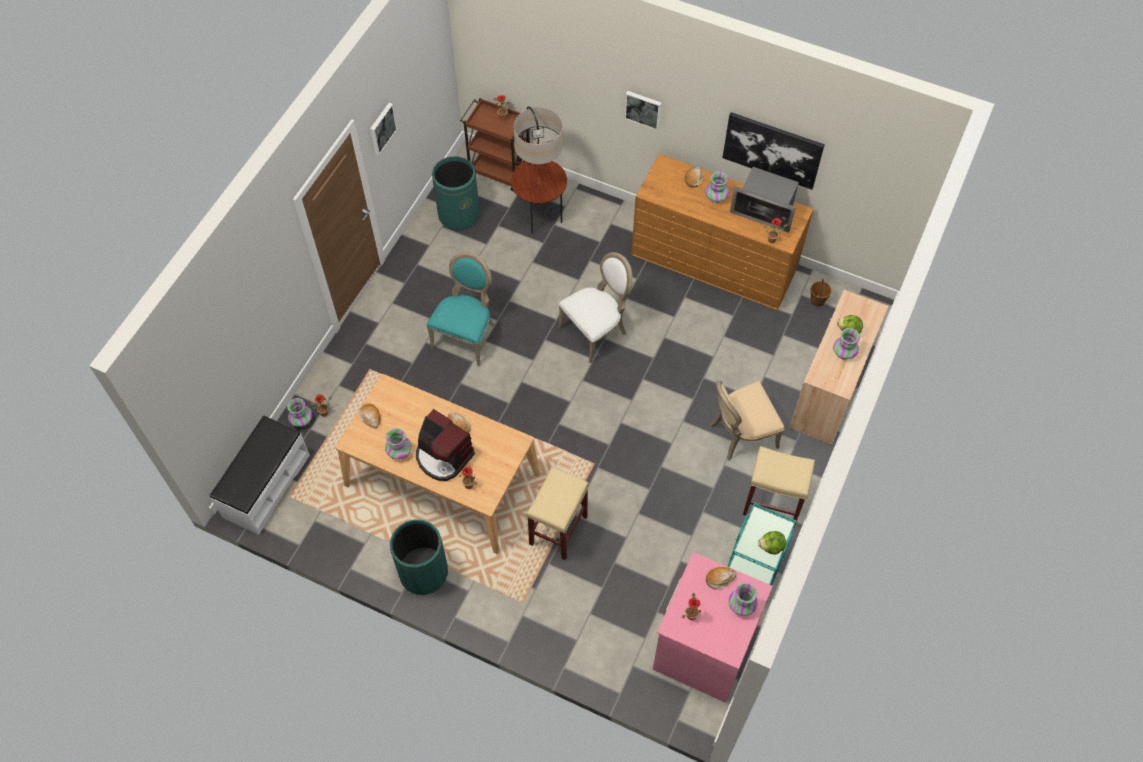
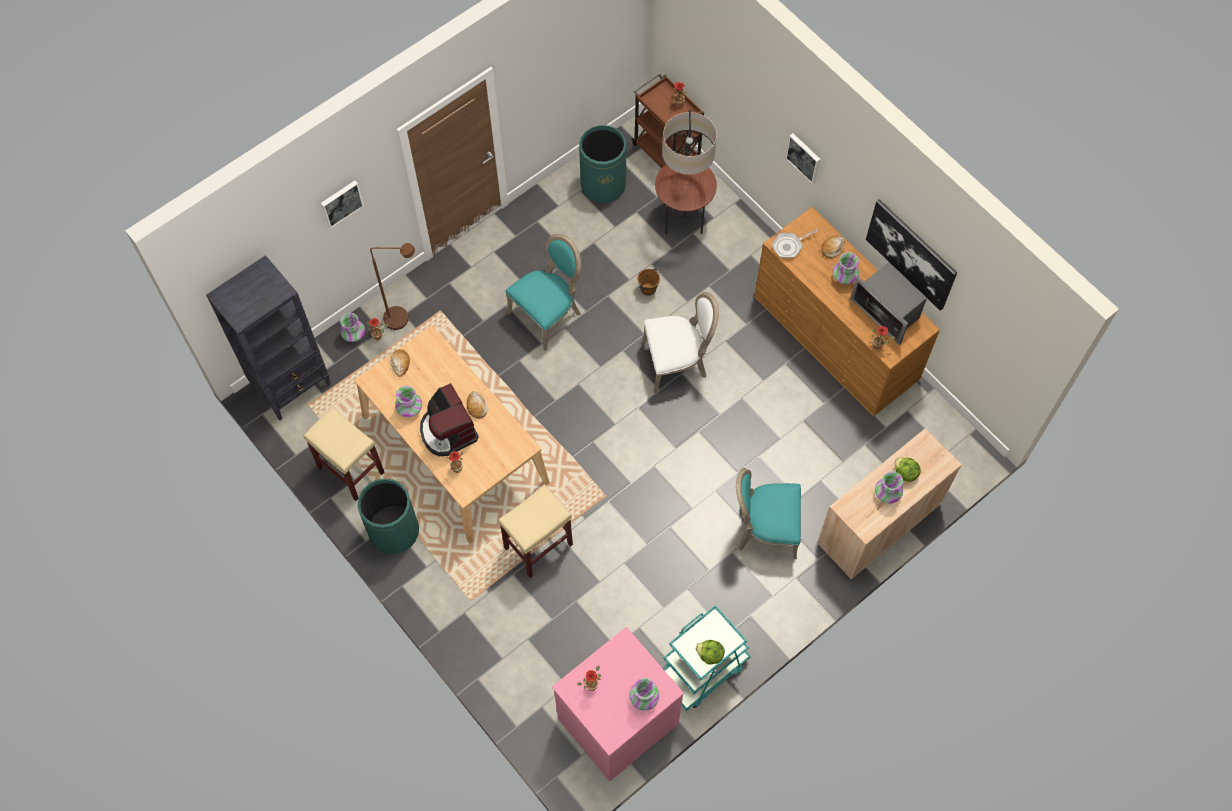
camera: 25 degrees right, 5 degrees up
white bench [210,416,310,535] -> black bookcase [206,255,331,420]
picture [370,103,397,155] -> picture moved to [321,180,364,229]
bread [706,567,737,589] -> none
beige chair [710,381,784,461] -> turquoise chair [736,468,801,559]
beige stool [743,446,815,528] -> beige stool moved to [303,407,385,501]
brown bucket [811,279,832,307] -> brown bucket moved to [638,268,660,296]
none -> brown floor lamp [370,243,415,330]
none -> frying pan [772,229,818,258]

